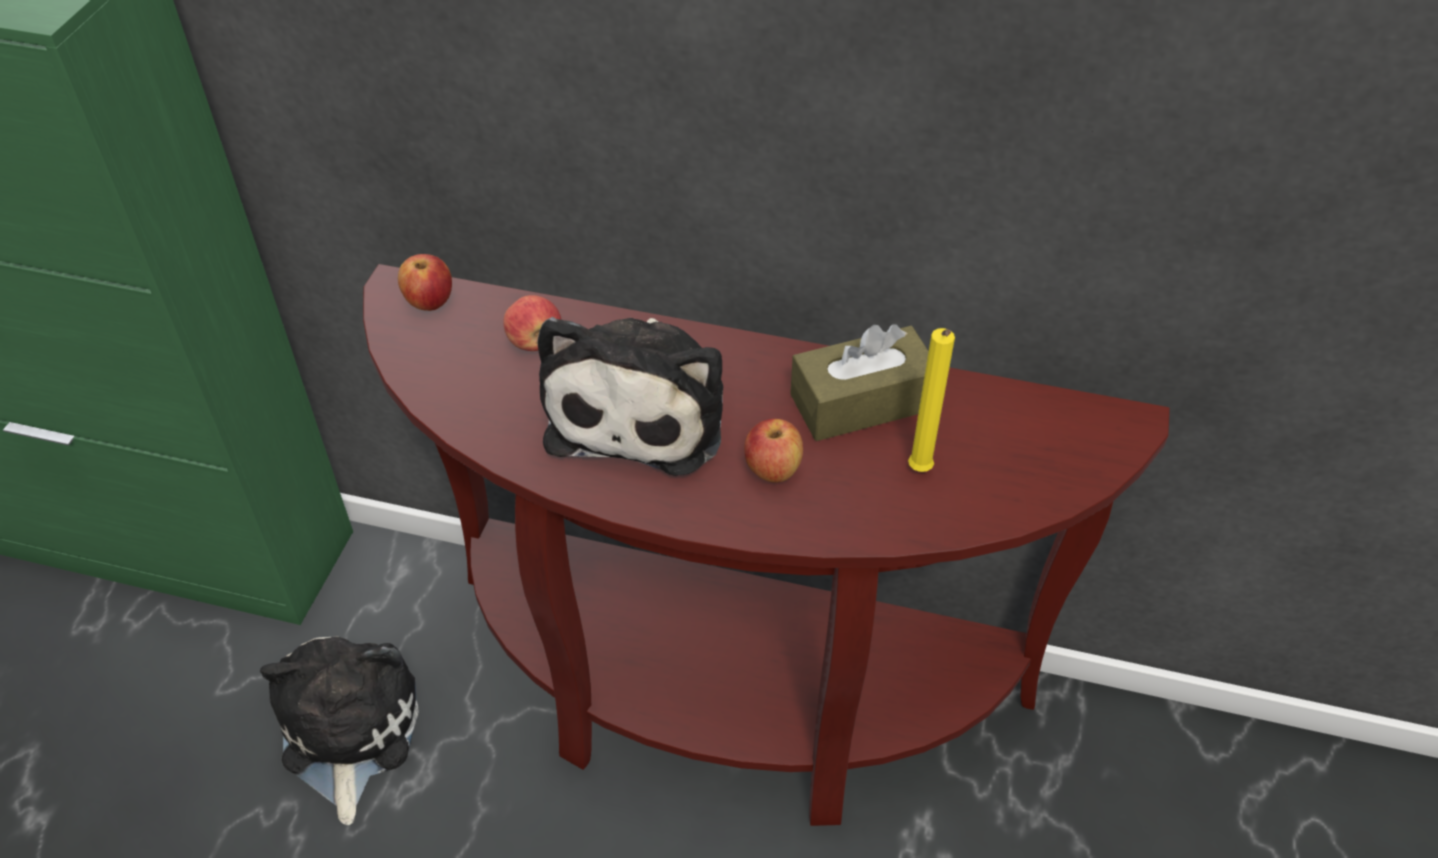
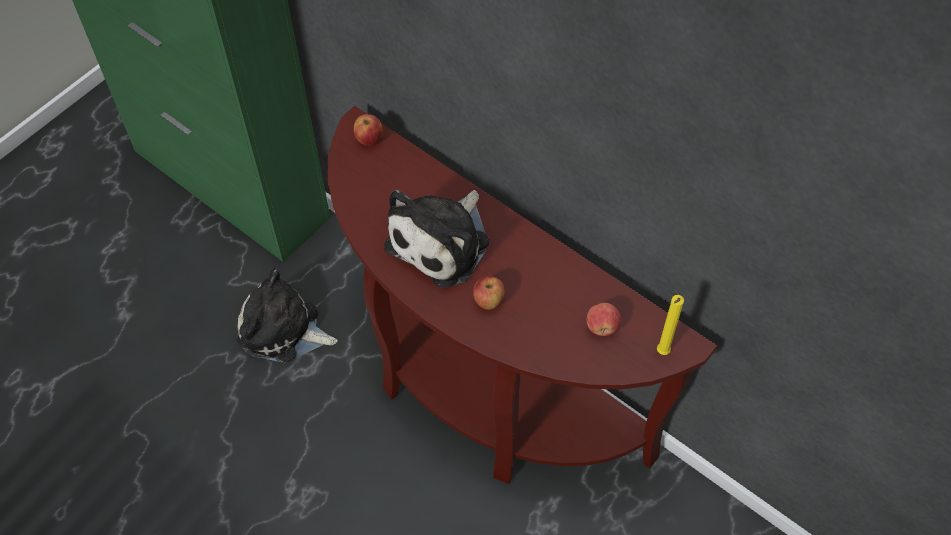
camera: 25 degrees right, 10 degrees up
plush toy [260,636,419,825] -> plush toy turned 90 degrees counterclockwise [238,268,338,363]
apple [503,295,561,351] -> apple moved to [587,303,621,336]
brown tissue box [790,324,929,441] -> none
yellow candle [908,328,955,472] -> yellow candle moved to [657,295,684,355]

